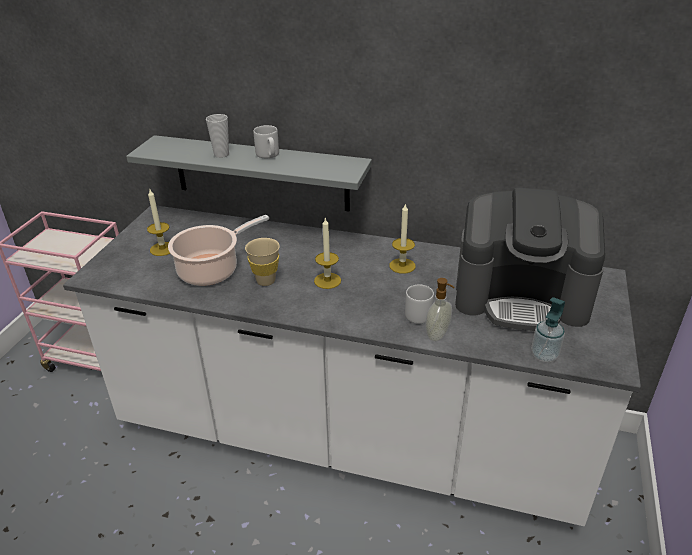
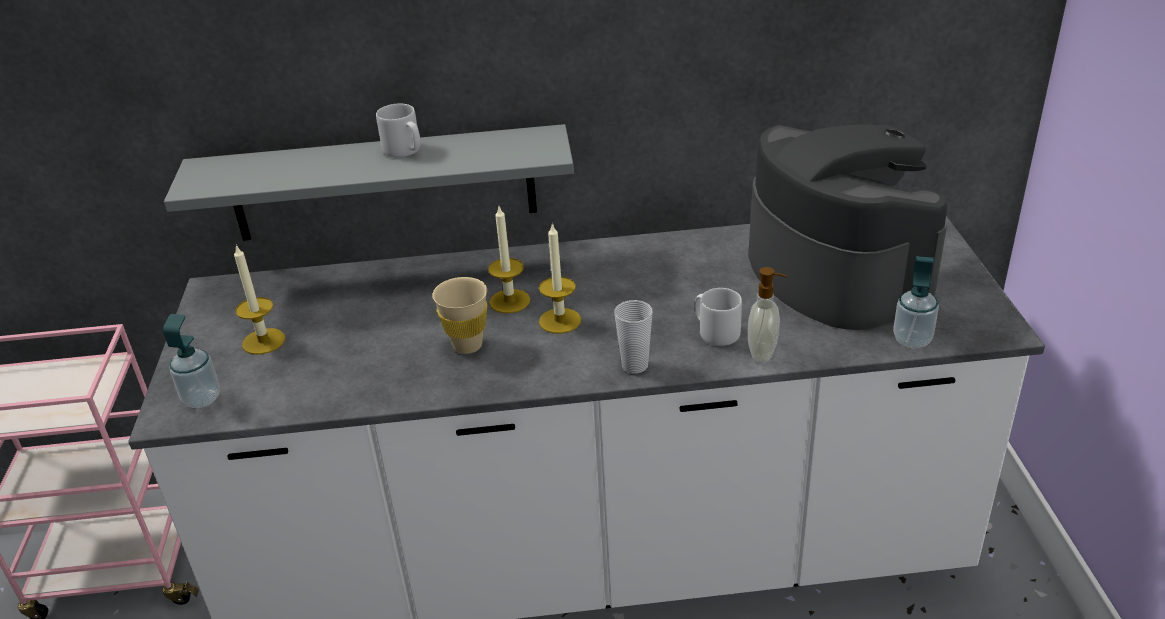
camera: 20 degrees left, 0 degrees up
cooking pot [168,215,269,286] -> none
cup [206,114,229,158] -> cup moved to [614,300,652,374]
candle [389,203,416,274] -> candle moved to [488,207,530,313]
coffee machine [455,187,605,331] -> coffee machine turned 105 degrees counterclockwise [748,125,948,330]
none -> soap dispenser [163,314,220,408]

